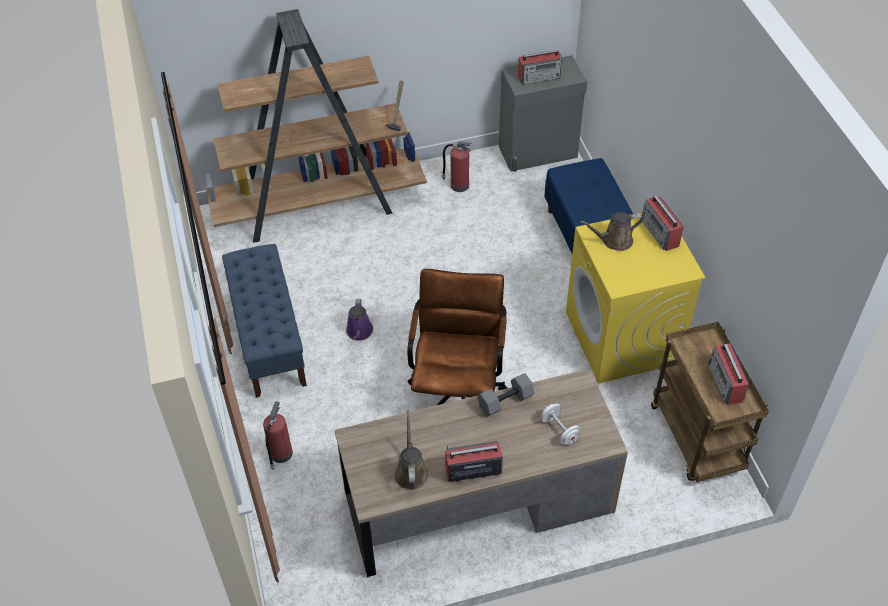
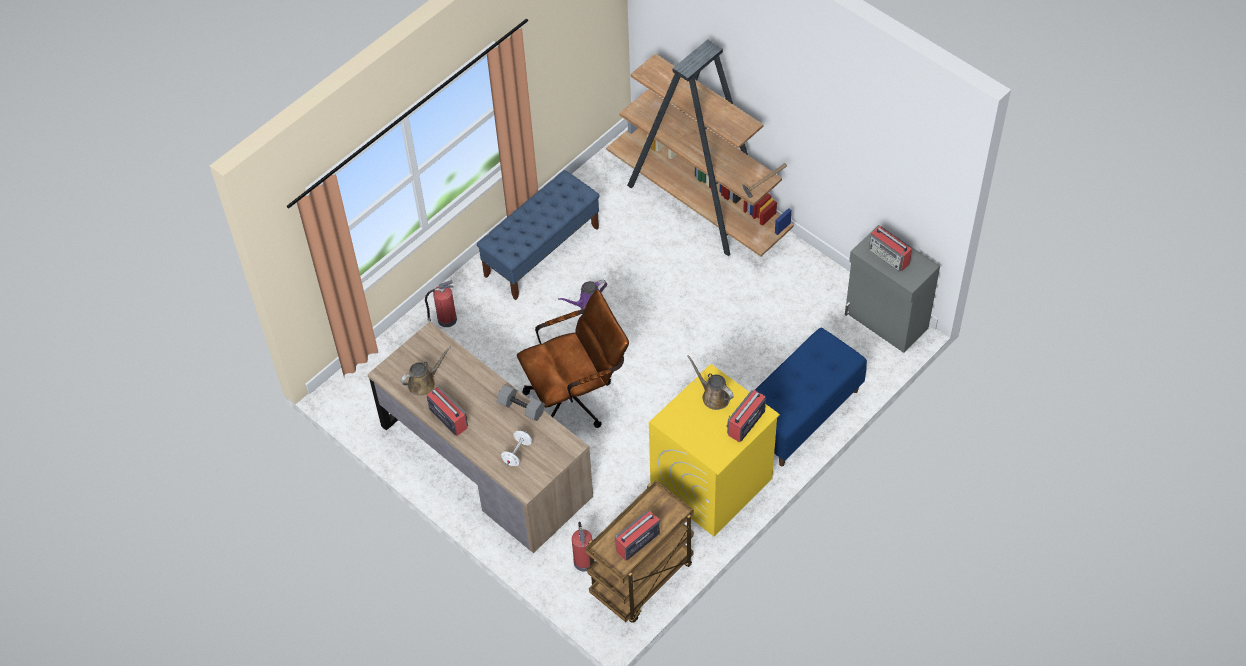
camera: 60 degrees right, 5 degrees up
fire extinguisher [442,142,471,192] -> fire extinguisher moved to [572,522,595,572]

